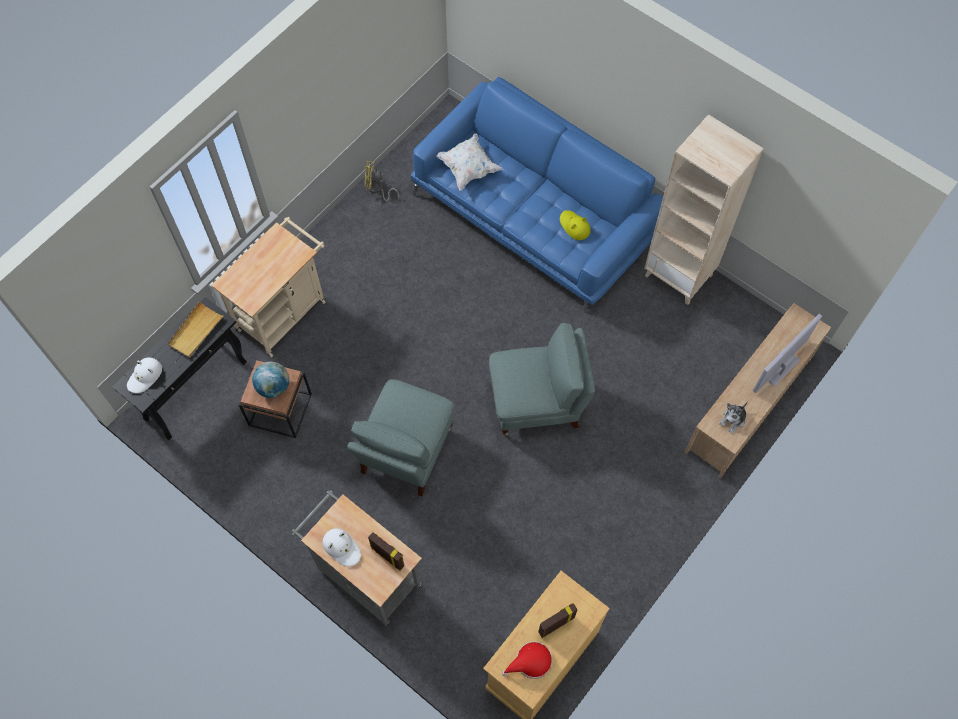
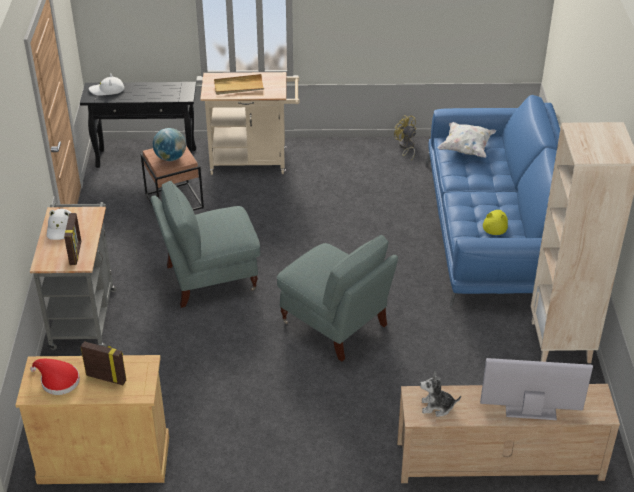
camera: 50 degrees right, 25 degrees down
beige tray [168,301,224,358] -> beige tray moved to [214,74,264,95]

